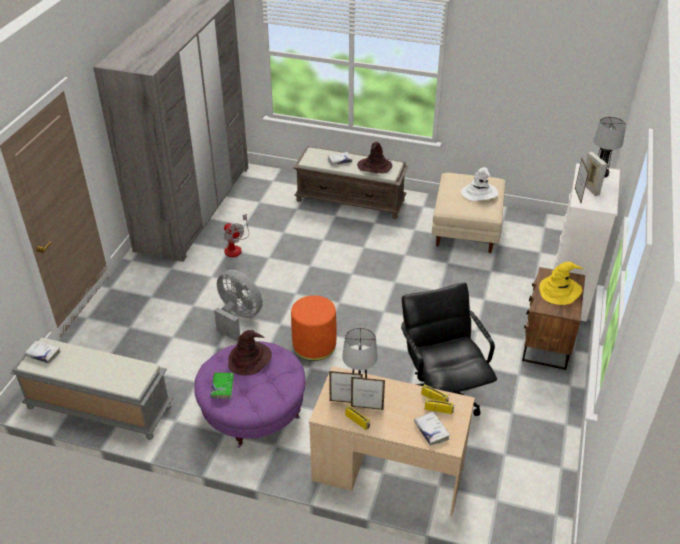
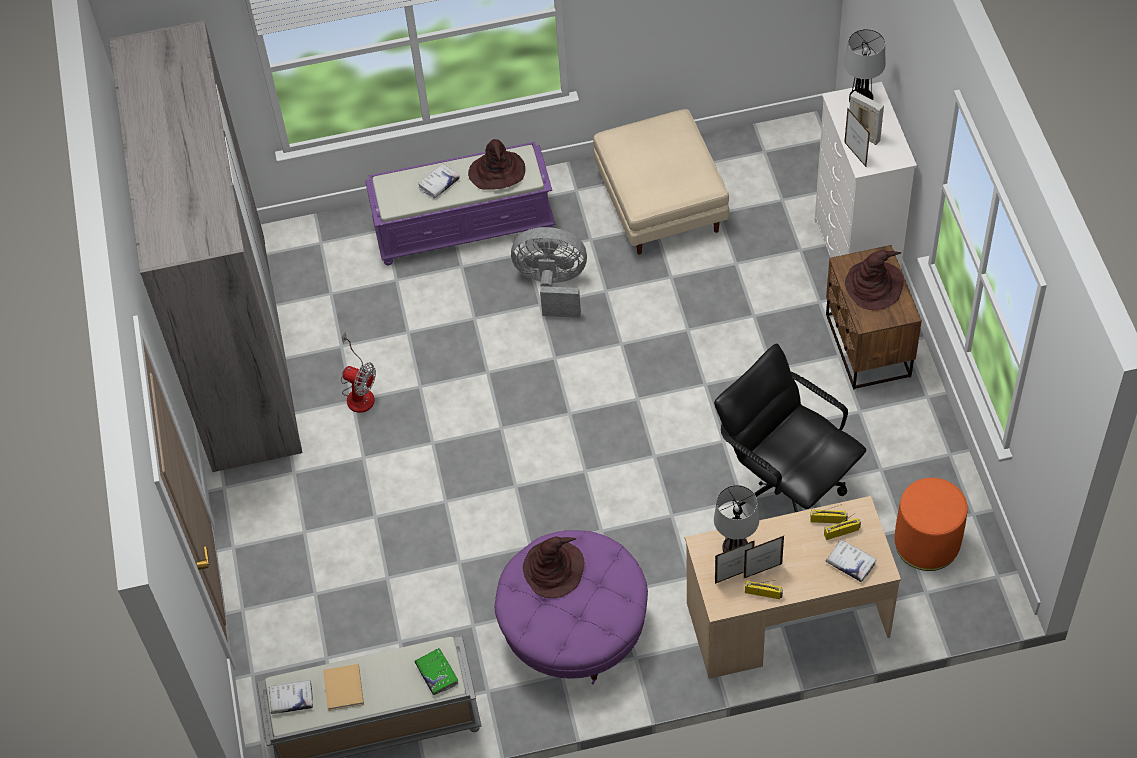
camera: 25 degrees left, 15 degrees up
green book [210,372,234,399] -> green book moved to [415,648,459,695]
grey fan [214,270,263,342] -> grey fan moved to [511,227,587,318]
orange ottoman [291,295,336,361] -> orange ottoman moved to [894,478,968,571]
brown bench [293,146,408,219] -> purple bench [365,142,555,266]
white hat [461,167,498,201] -> none
yellow hat [539,262,584,305] -> brown hat [845,250,904,310]
none -> beige book [323,664,364,711]

